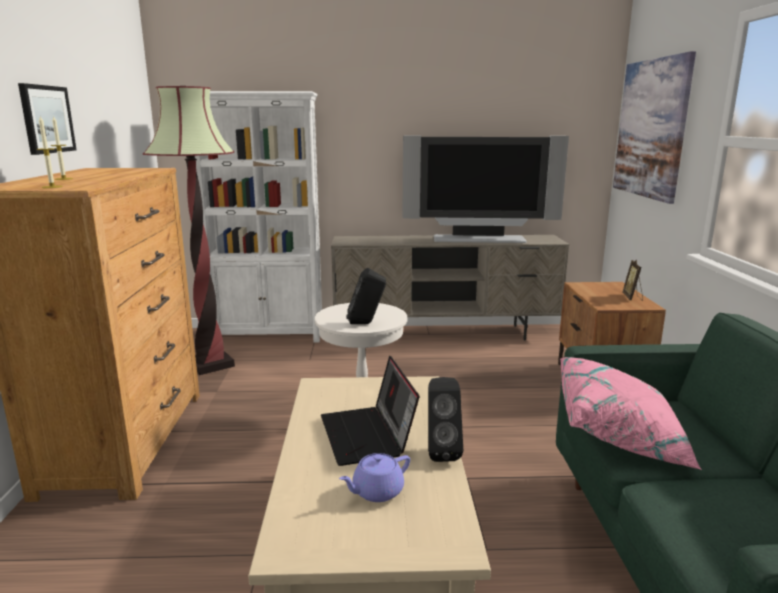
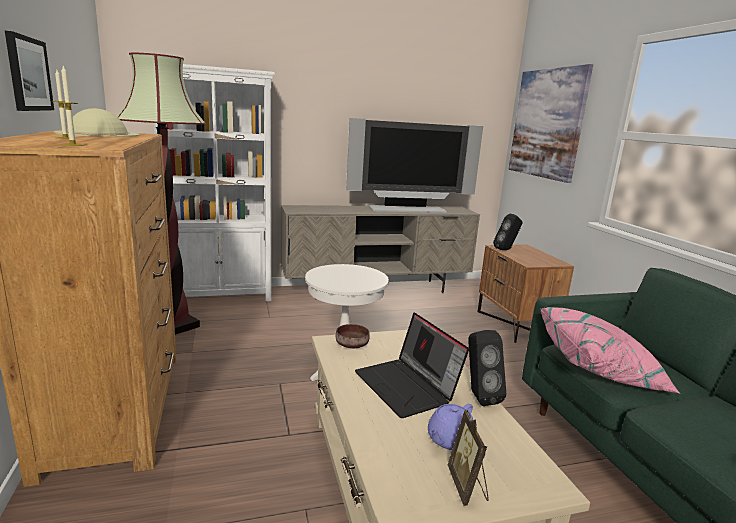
camera: 15 degrees left, 0 degrees up
black speaker [346,268,386,324] -> black speaker moved to [493,214,523,250]
picture frame [622,259,643,301] -> picture frame moved to [448,410,489,506]
none -> beige hat [54,108,140,137]
none -> brown bowl [336,324,370,348]

